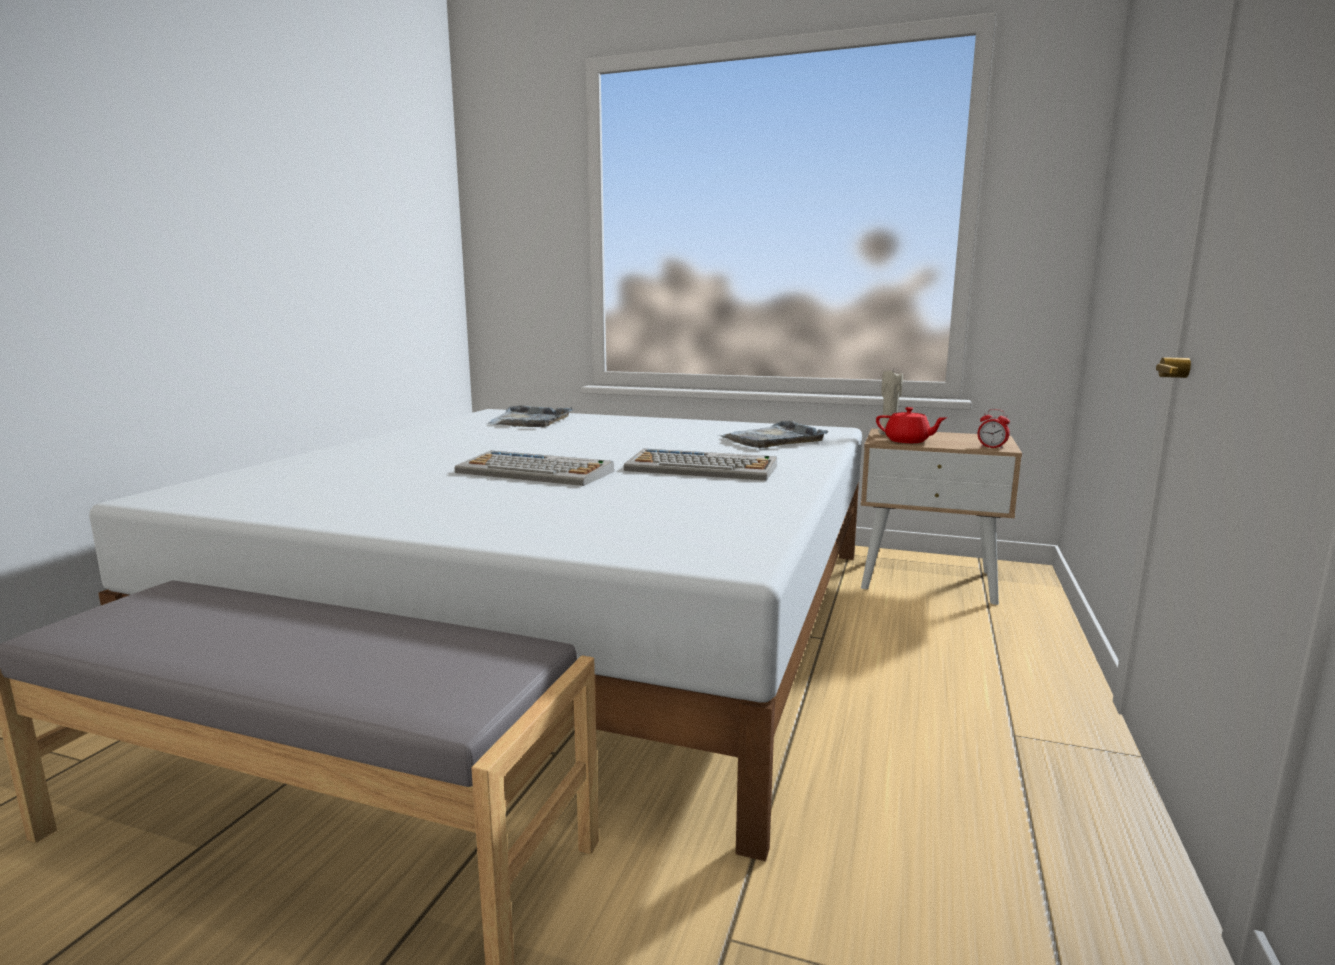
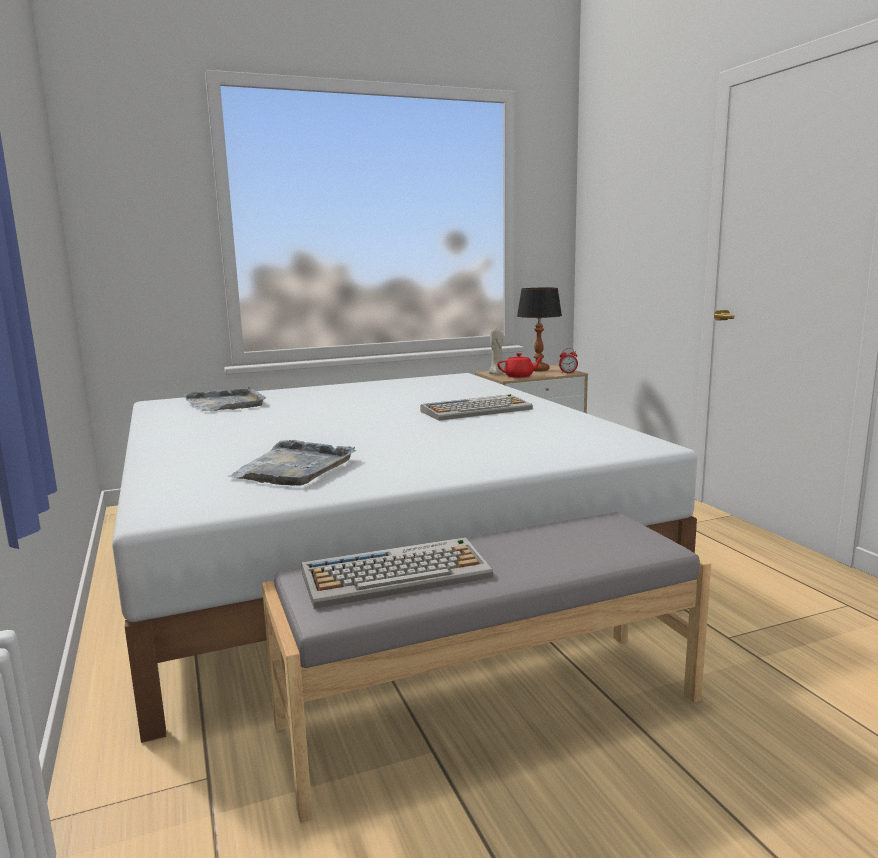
camera: 40 degrees left, 0 degrees up
keyboard [454,451,614,486] -> keyboard moved to [301,537,493,609]
grey tray [718,421,828,448] -> grey tray moved to [227,440,356,486]
none -> table lamp [517,288,562,371]

